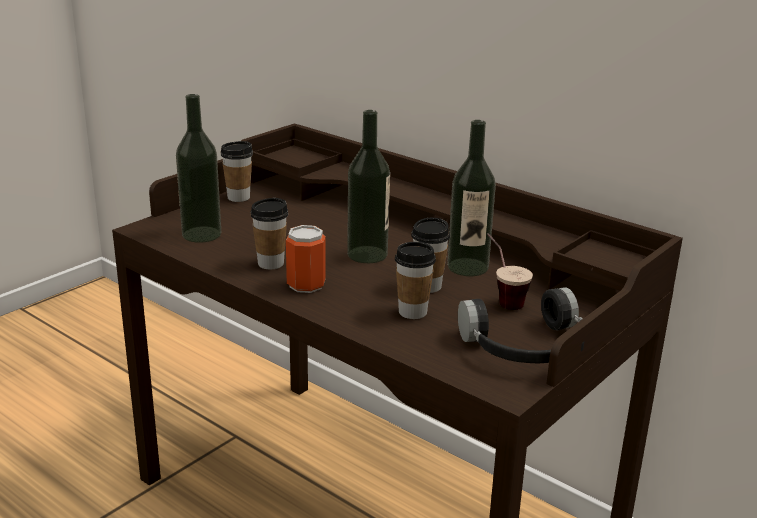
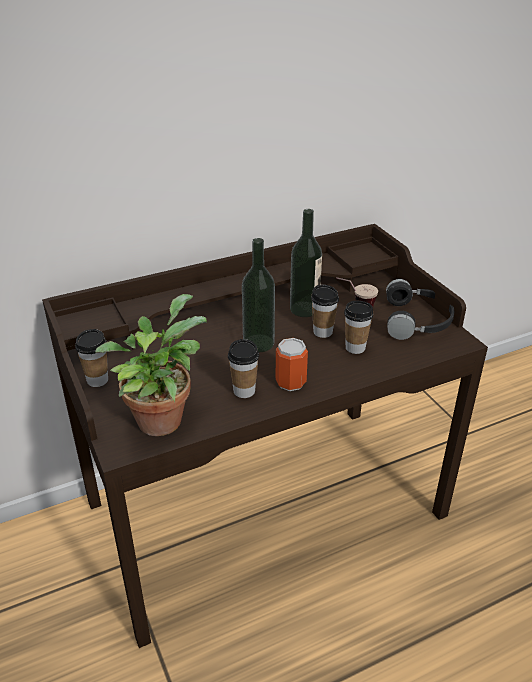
camera: 65 degrees left, 10 degrees up
bottle [176,94,221,243] -> potted plant [95,294,207,436]

